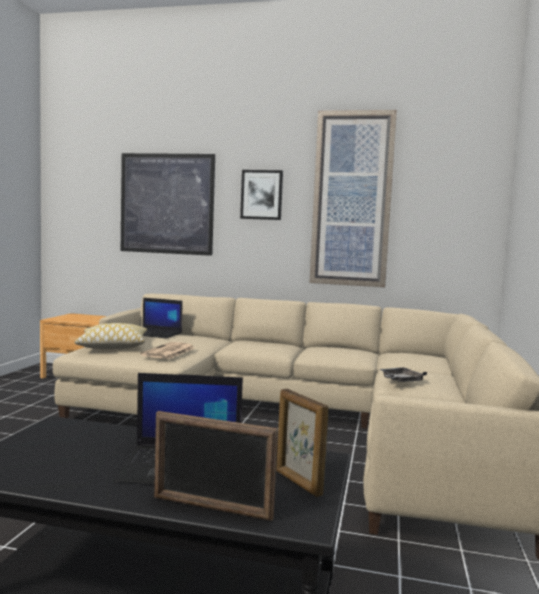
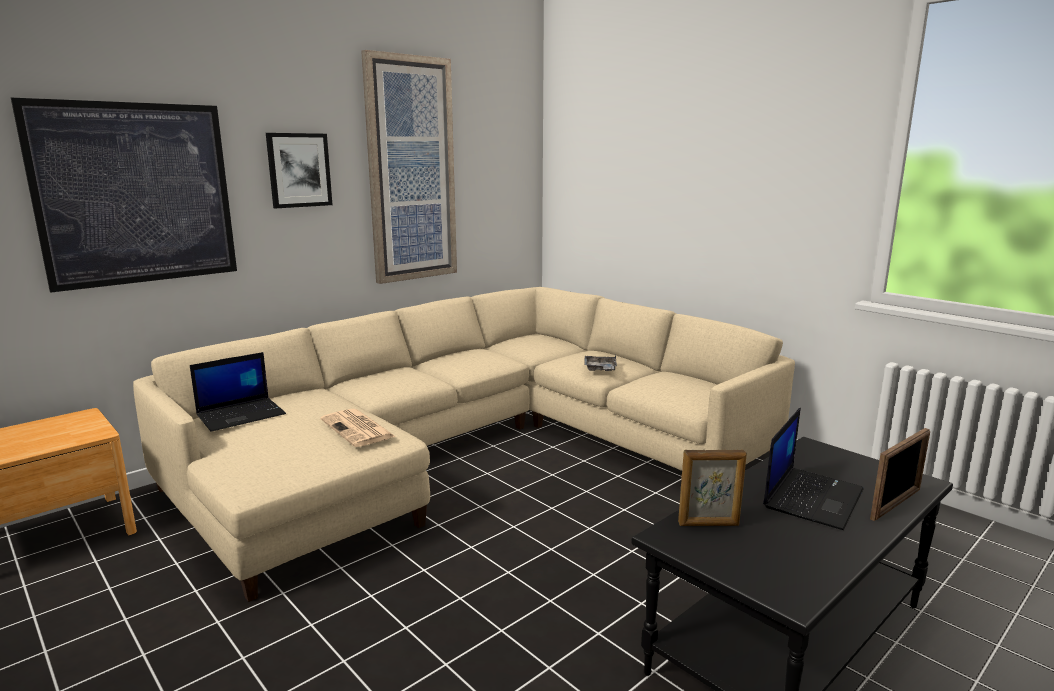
camera: 55 degrees left, 10 degrees up
pillow [75,323,147,349] -> none
picture frame [276,389,328,497] -> picture frame moved to [678,450,747,526]

